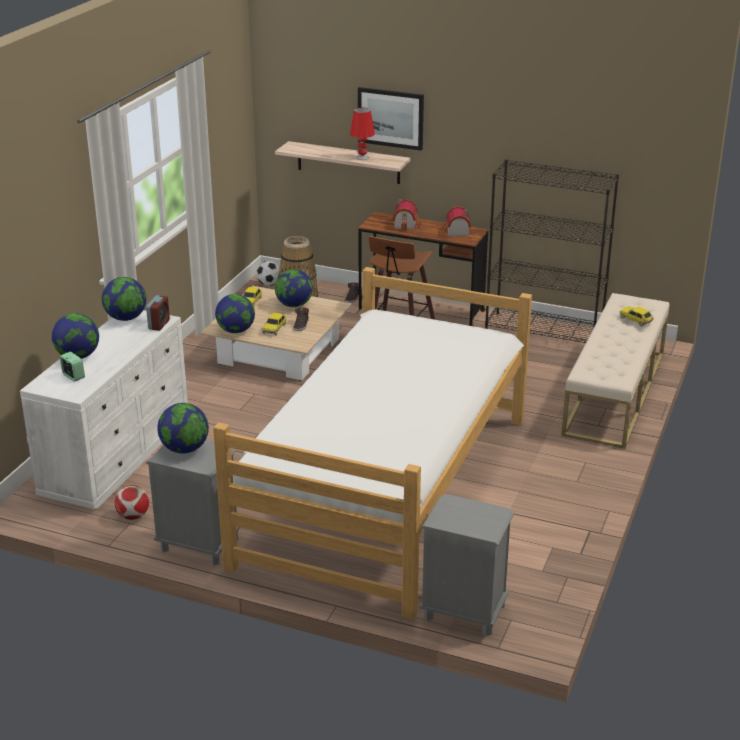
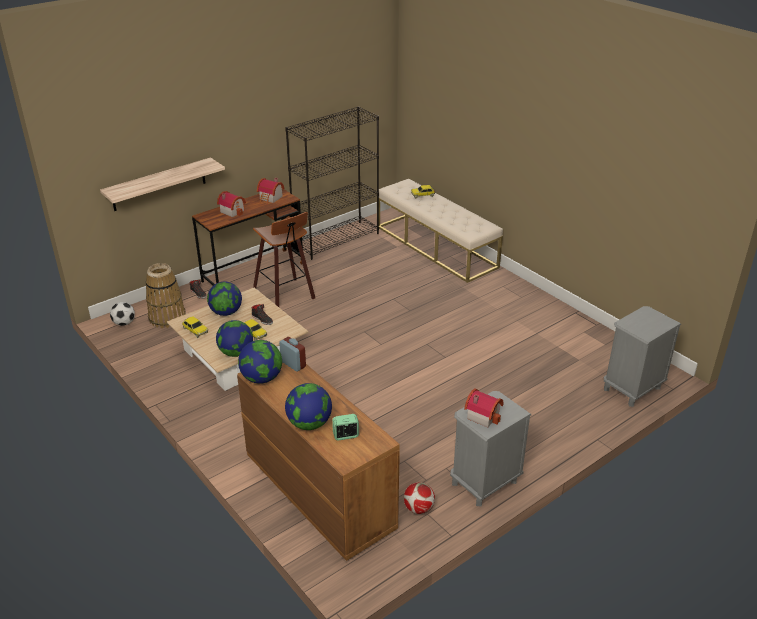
camera: 60 degrees left, 5 degrees up
white dresser [20,310,188,509] -> brown dresser [237,362,400,561]
globe [157,403,209,453] -> toy house [464,389,504,427]
bed [213,267,532,619] -> none
red table lamp [350,108,375,160] -> none
picture [358,87,424,151] -> none

